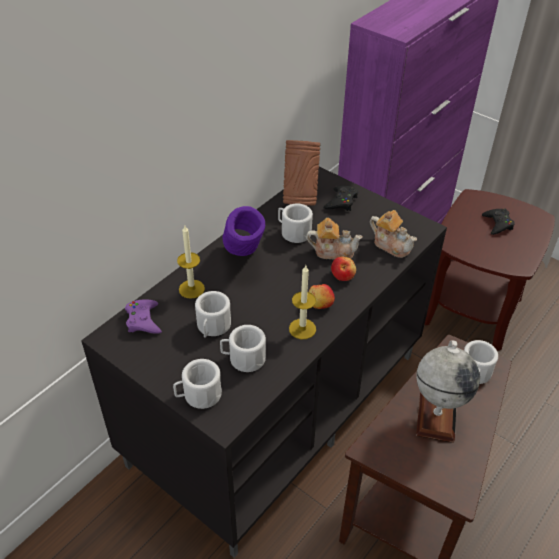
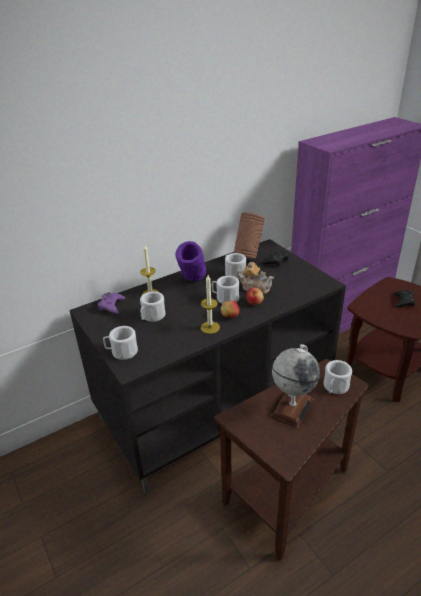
camera: 20 degrees right, 10 degrees down
white mug [220,325,266,372] -> white mug moved to [212,276,239,304]
teapot [370,210,417,258] -> none

